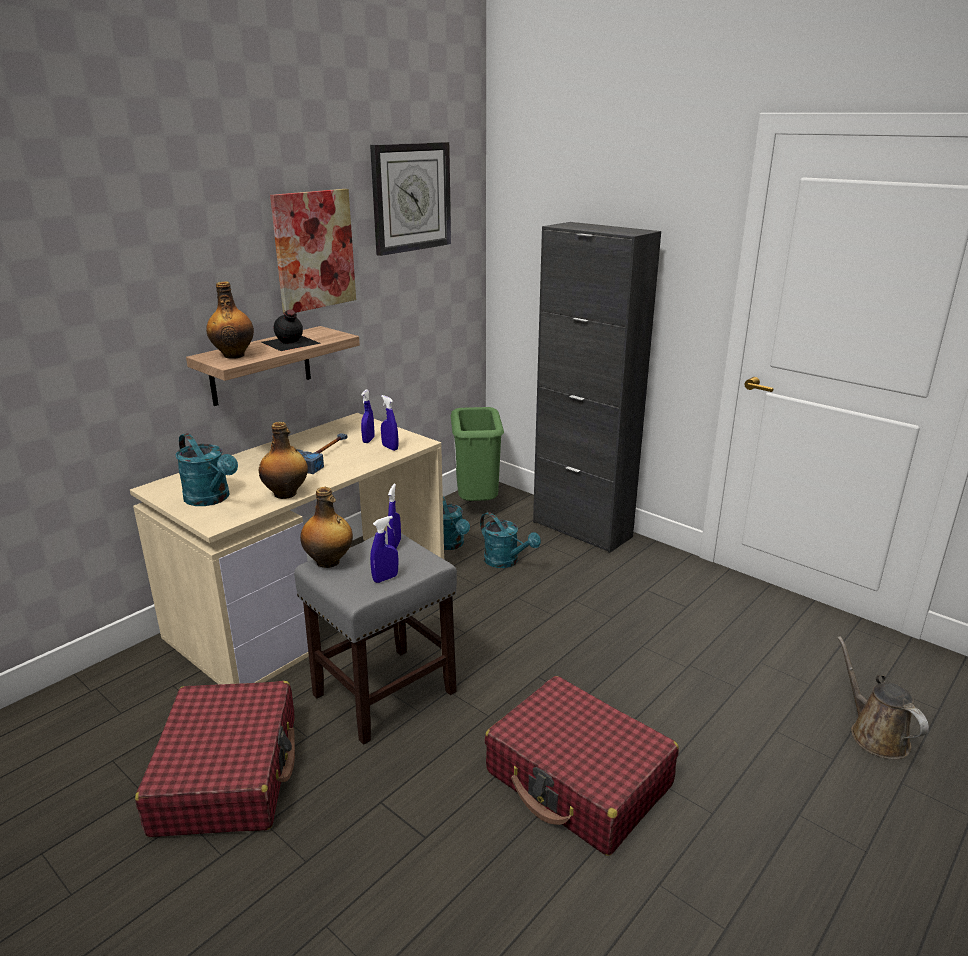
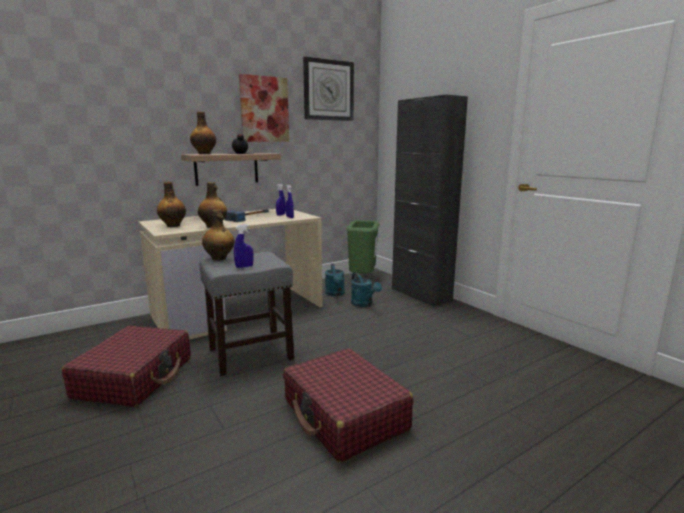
camera: 15 degrees right, 10 degrees down
turquoise watering can [176,433,238,506] -> bottle [157,182,186,227]
blue spray bottle [387,484,401,549] -> none
brown watering can [837,636,929,759] -> none

